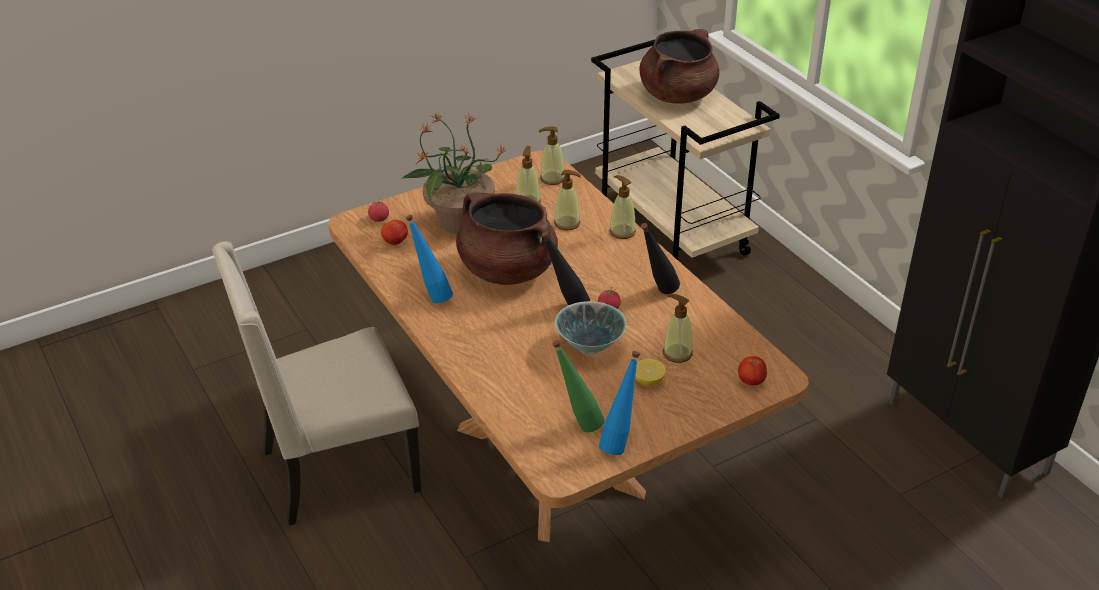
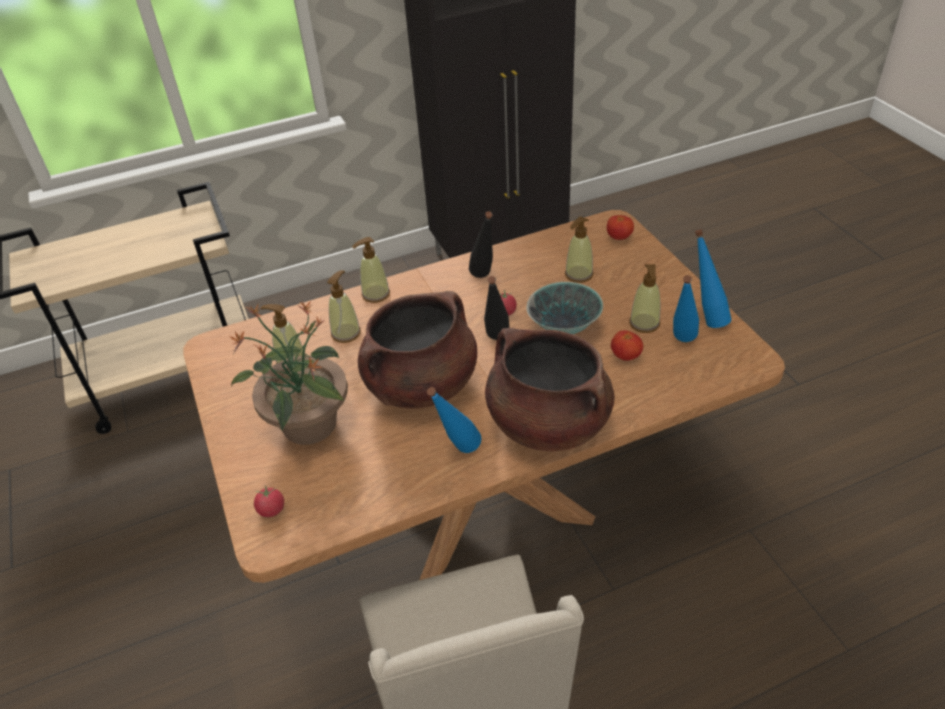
camera: 80 degrees left, 5 degrees up
tomato [381,220,408,245] -> tomato moved to [611,330,643,361]
soap dispenser [539,126,565,185] -> soap dispenser moved to [629,264,661,333]
green bottle [552,340,605,432] -> blue bottle [673,275,699,342]
lemon [635,359,666,386] -> none
brown cooking pot [640,29,719,104] -> brown cooking pot moved to [485,328,615,451]

